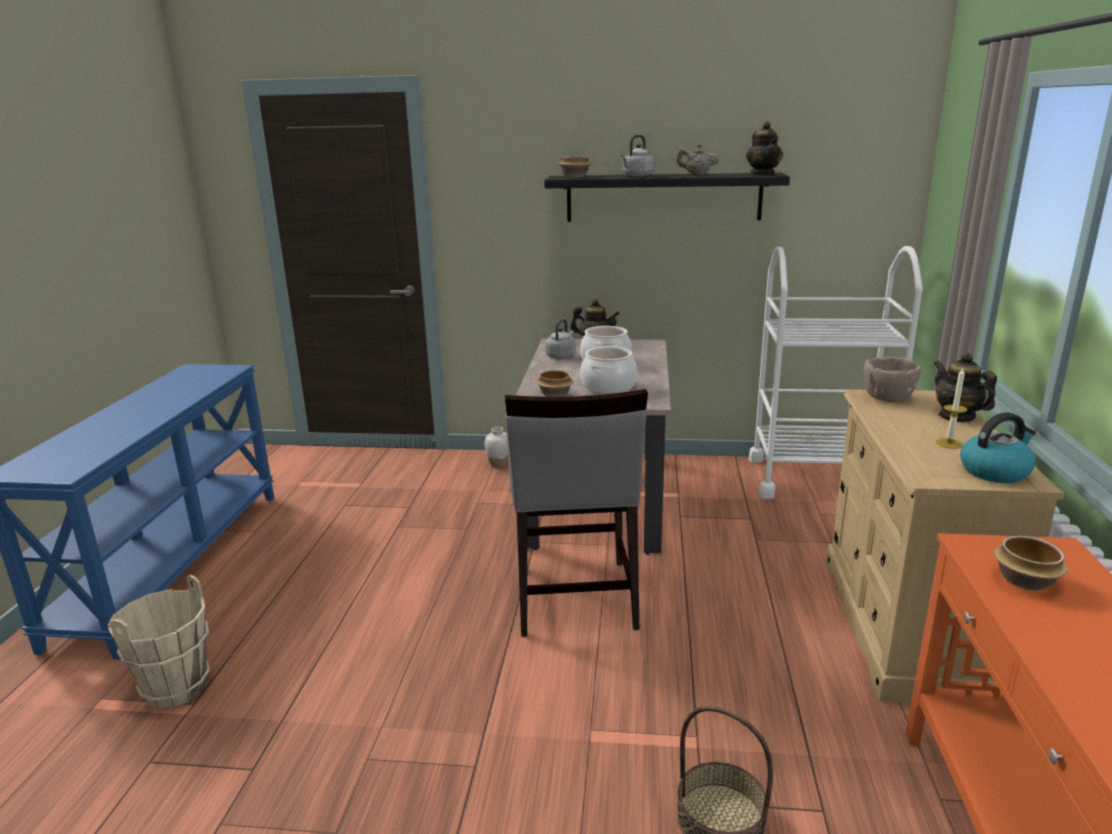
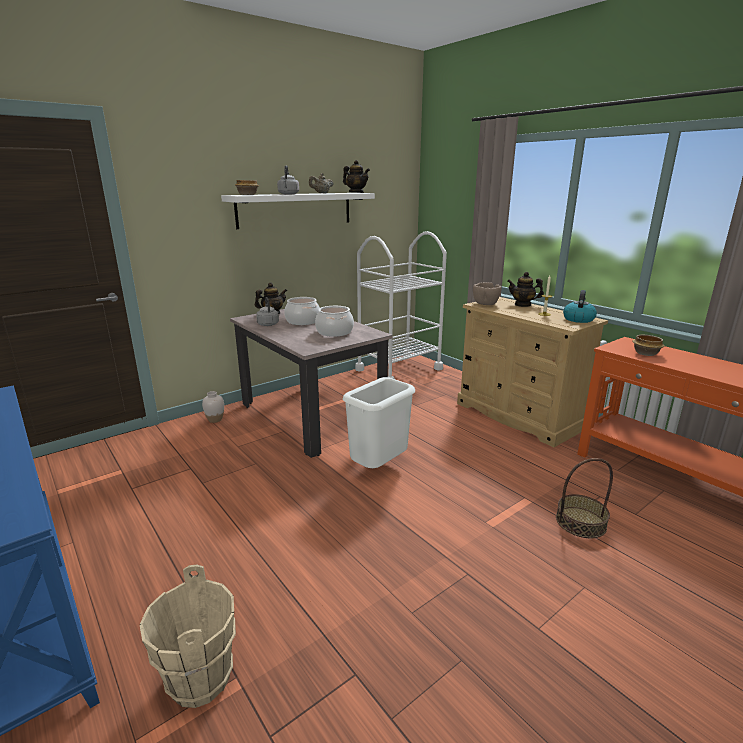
camera: 45 degrees left, 0 degrees up
grey chair [505,389,648,637] -> white trash can [343,377,415,468]
bowl [536,370,573,397] -> none
black shelf [544,173,790,222] -> white shelf [221,193,375,229]

